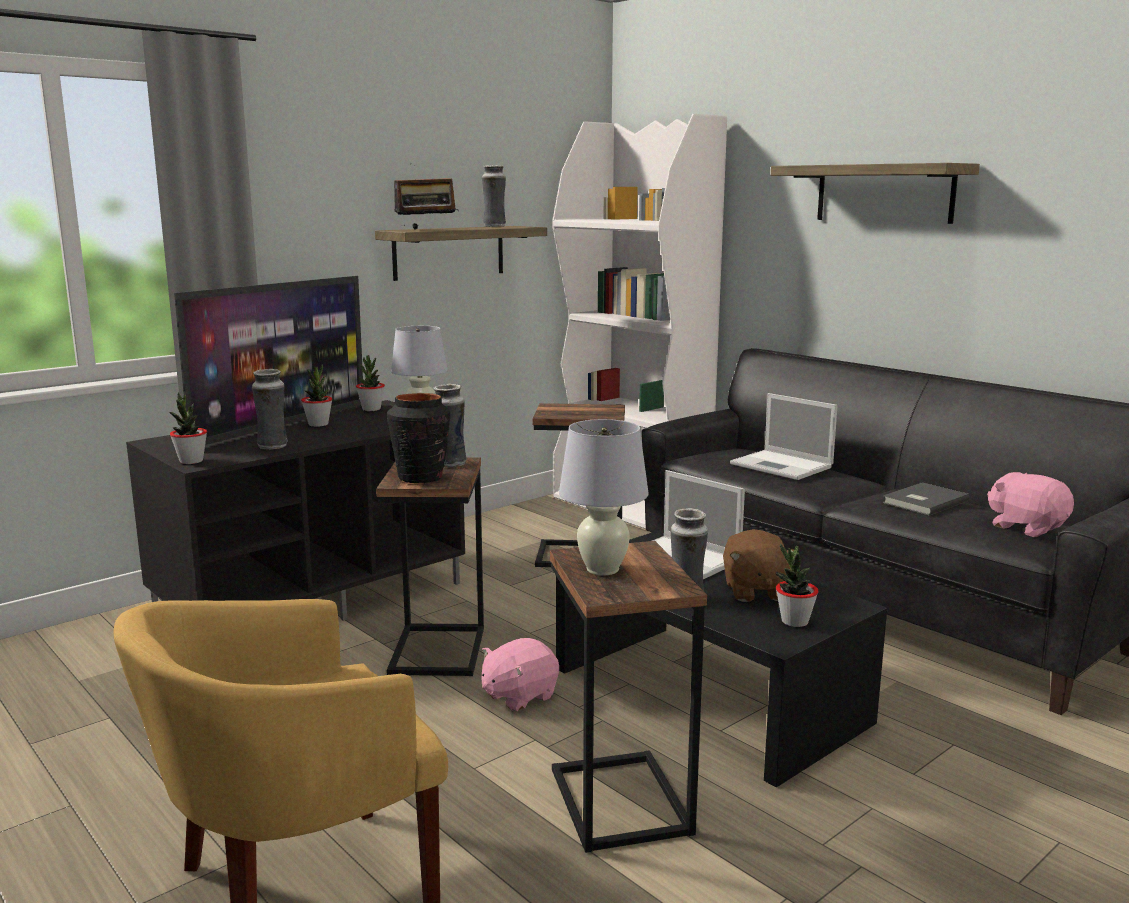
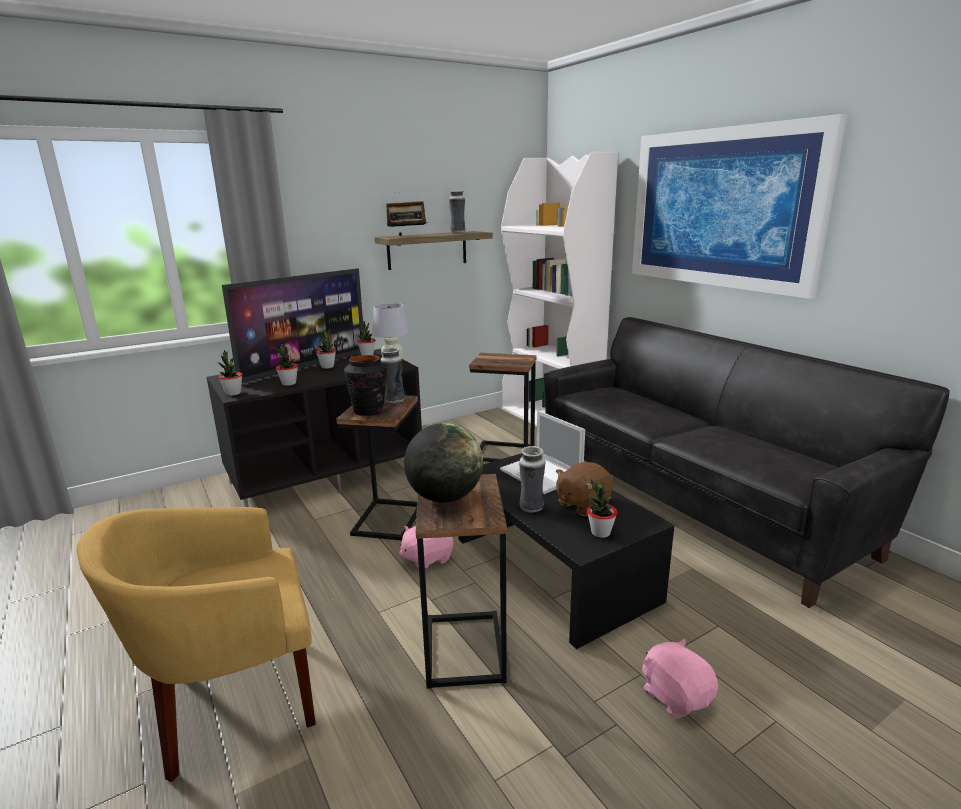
camera: 10 degrees right, 5 degrees up
vase [252,369,288,450] -> potted plant [274,344,298,386]
white table lamp [559,419,649,575] -> globe [404,423,483,503]
brown plush toy [723,529,799,602] -> brown plush toy turned 45 degrees clockwise [556,462,614,516]
laptop [730,393,838,480] -> none
shelf [771,163,980,224] -> picture [632,114,847,299]
grey book [883,482,969,516] -> none
pink plush toy [987,472,1074,537] -> pink plush toy moved to [642,639,718,718]

